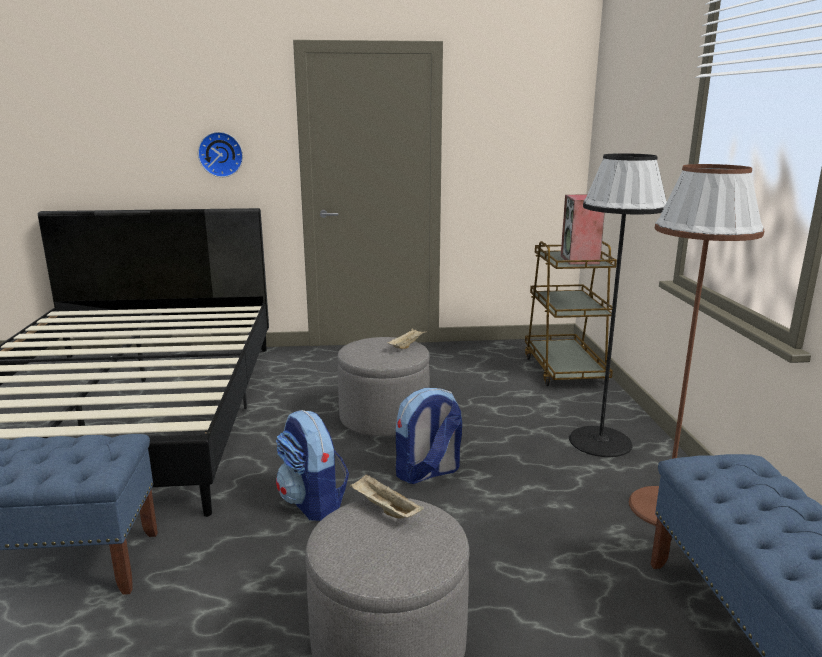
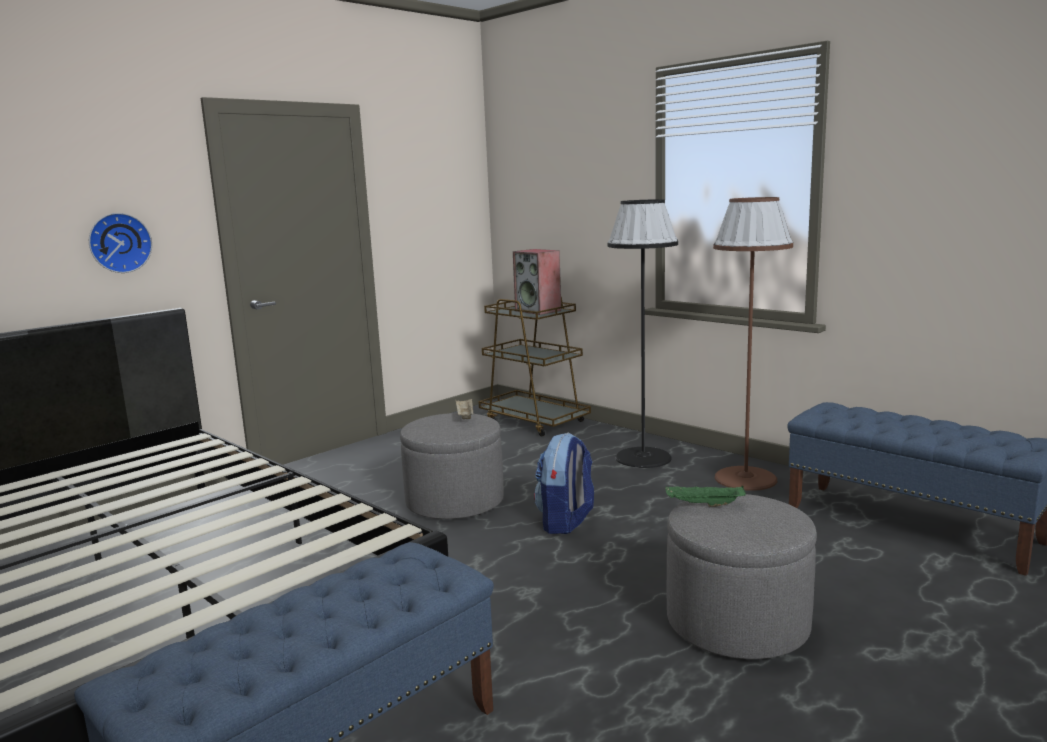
camera: 40 degrees left, 5 degrees down
backpack [276,410,349,521] -> none
beige tray [350,474,424,519] -> green tray [665,486,746,507]

